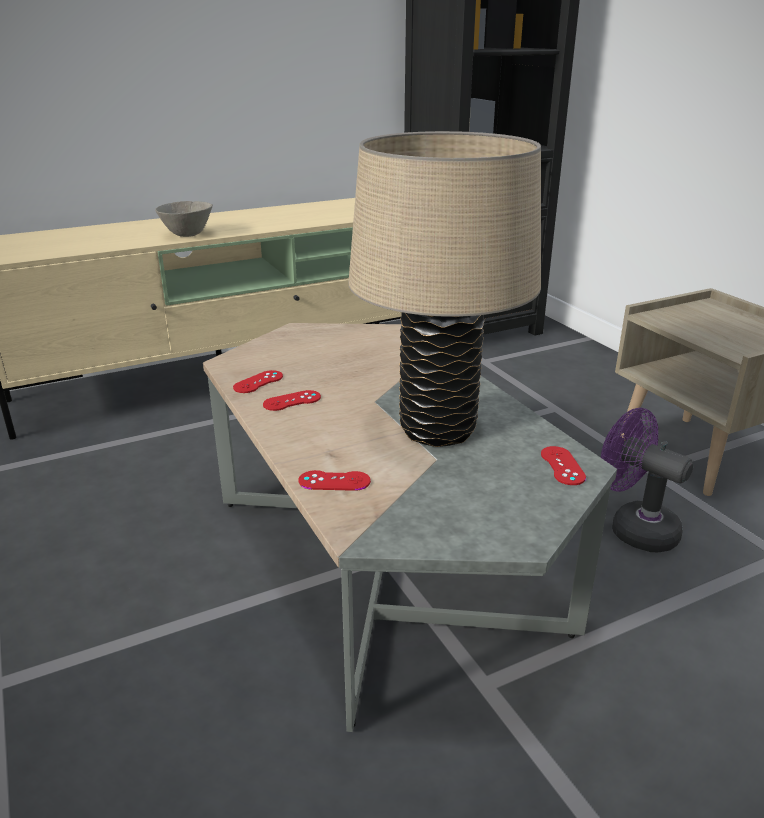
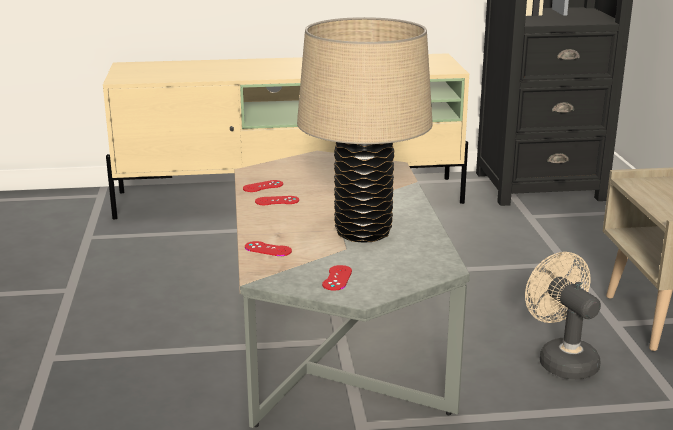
camera: 20 degrees right, 5 degrees down
grey bowl [155,201,213,237] -> none
red game controller [541,446,586,485] -> red game controller moved to [322,265,352,291]
purple fan [601,408,693,552] -> beige fan [525,252,601,380]

